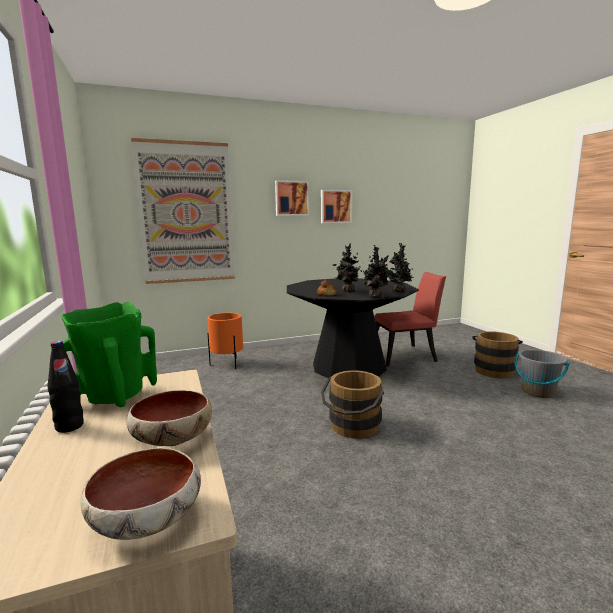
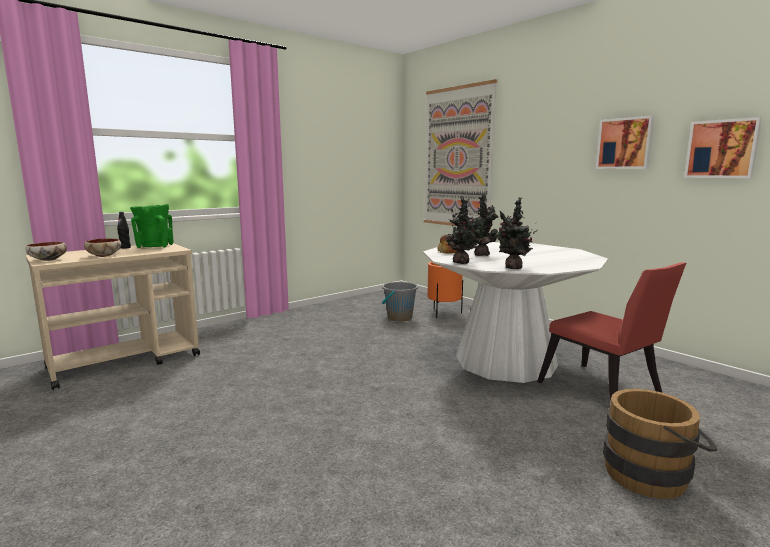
camera: 70 degrees right, 0 degrees up
picture [275,180,309,216] -> picture moved to [684,117,762,178]
black dining table [287,278,419,378] -> white dining table [423,242,608,383]
brown bucket [321,370,384,439] -> none
grey bucket [515,350,570,398] -> grey bucket moved to [382,282,418,322]

